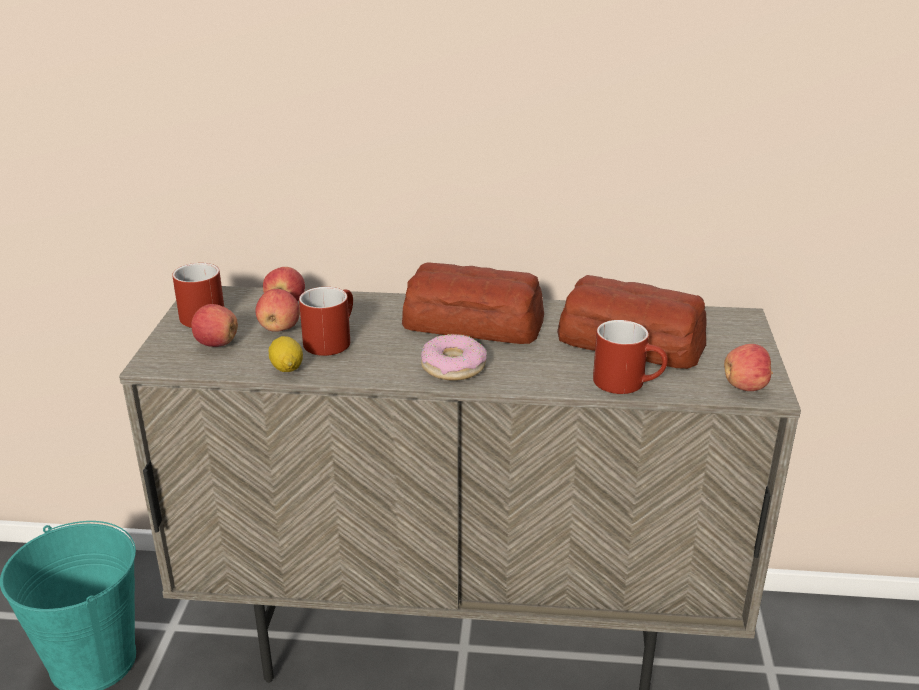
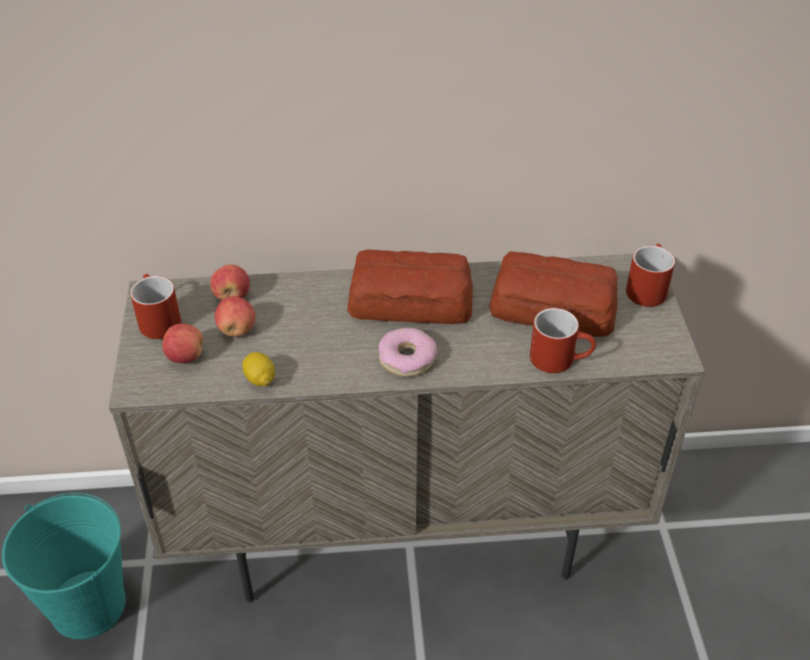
camera: 10 degrees left, 15 degrees up
red mug [299,287,353,356] -> red mug moved to [626,244,675,307]
apple [724,344,773,391] -> none

